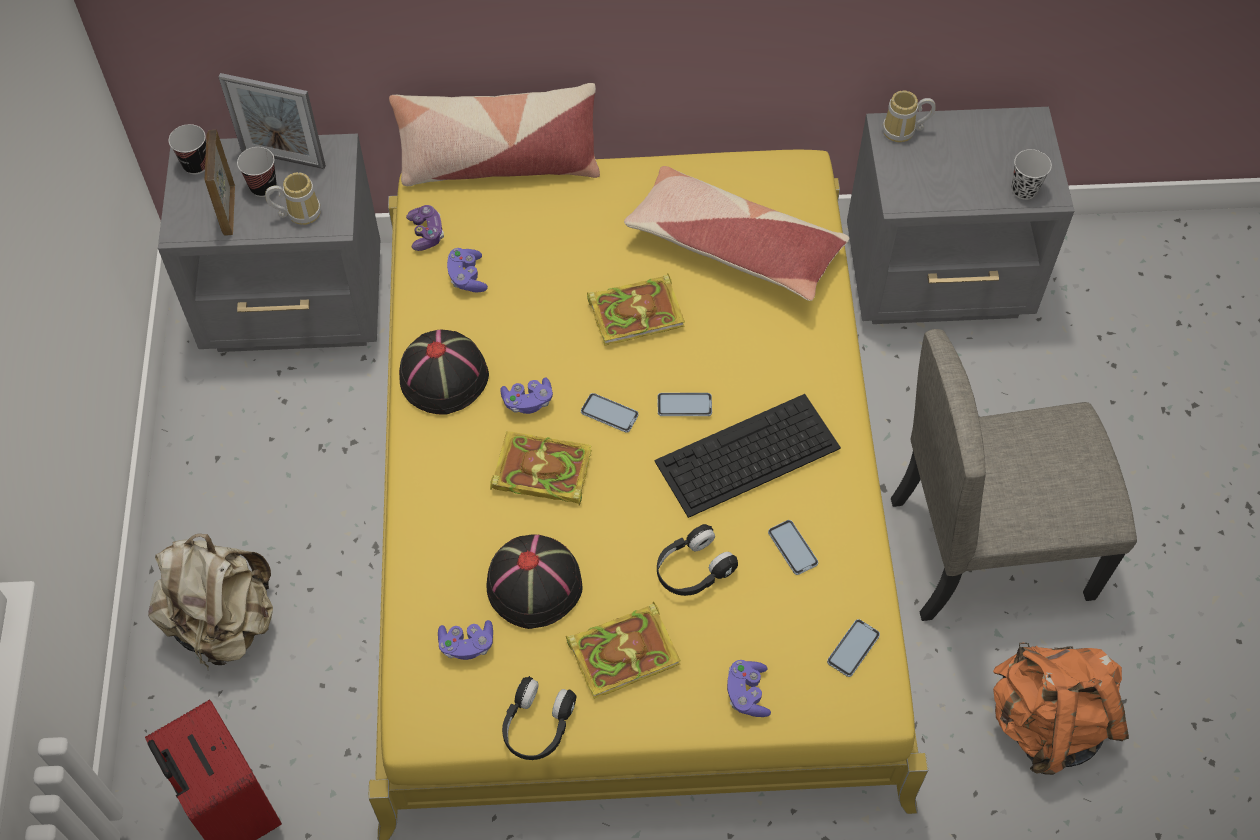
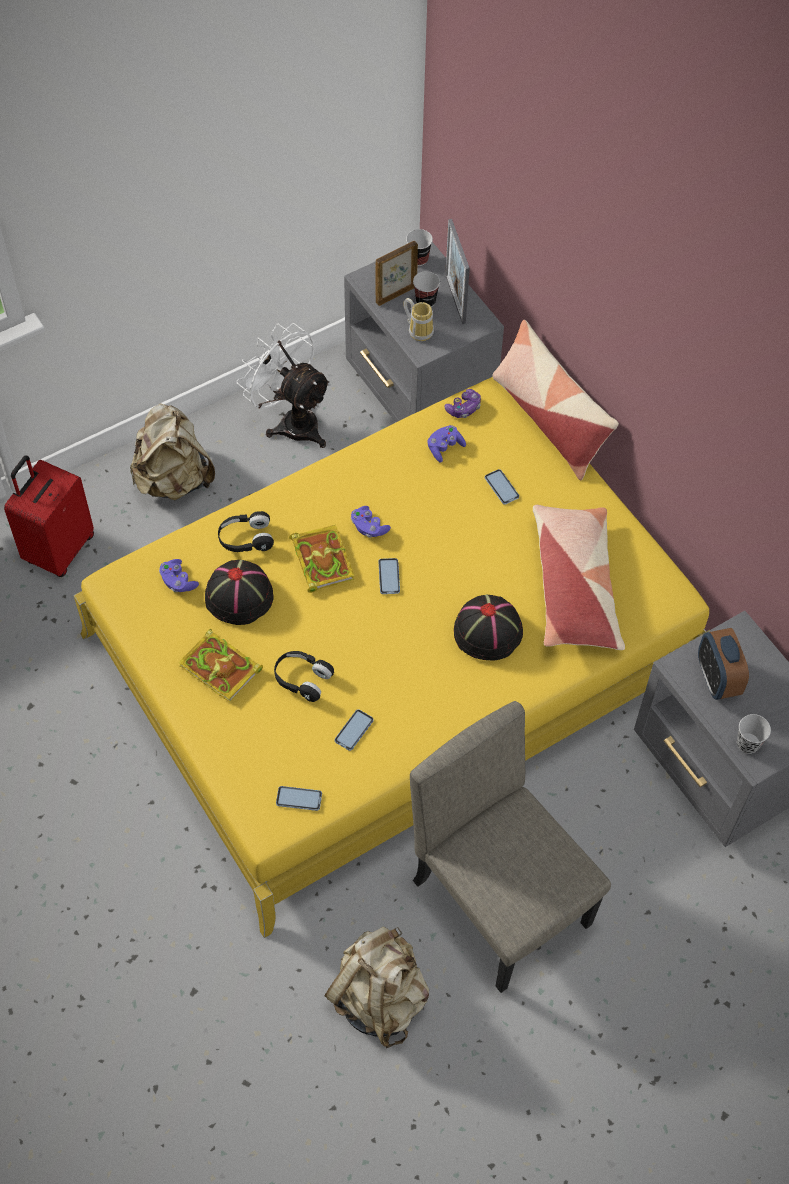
camera: 60 degrees right, 0 degrees up
black hat [399,330,489,415] -> black hat moved to [454,595,523,660]
black headphones [502,676,576,760] -> black headphones moved to [218,511,274,552]
book [587,273,685,346] -> none
keyboard [654,394,841,518] -> none
phone [658,393,712,416] -> phone moved to [485,469,519,505]
purple game controller [727,660,771,717] -> none
mug [882,90,936,142] -> none
orange backpack [993,643,1129,775] -> beige backpack [325,927,429,1048]
none -> white fan [237,323,331,448]
none -> alarm clock [698,628,749,700]

